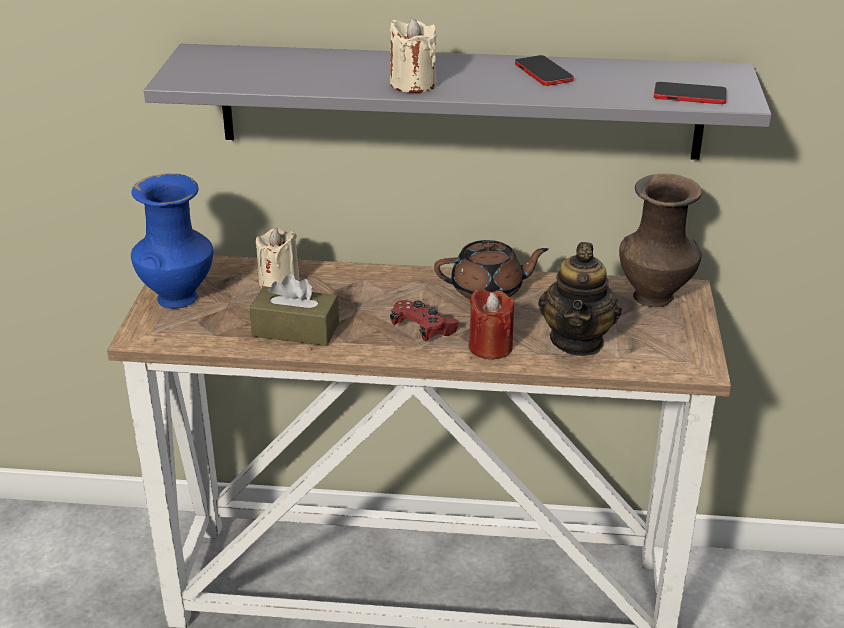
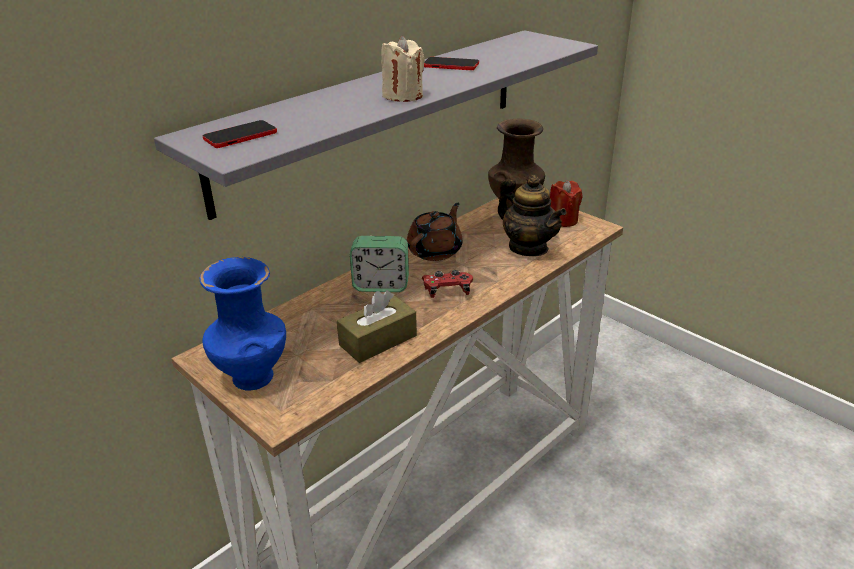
camera: 50 degrees left, 0 degrees up
beige candle [256,228,300,288] -> none
red candle [469,289,514,360] -> red candle moved to [550,180,583,227]
phone [654,82,727,104] -> phone moved to [203,120,277,148]
none -> alarm clock [350,236,409,292]

